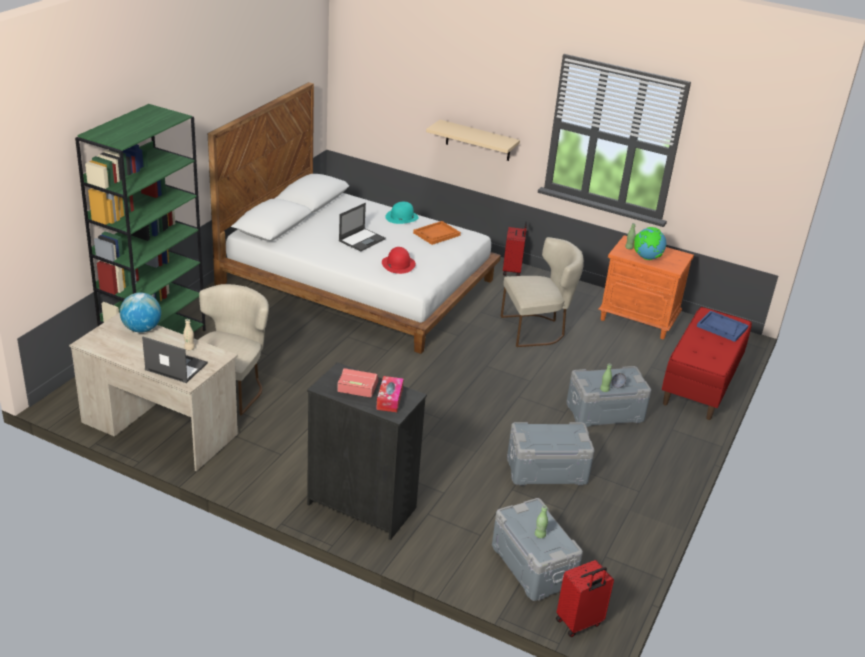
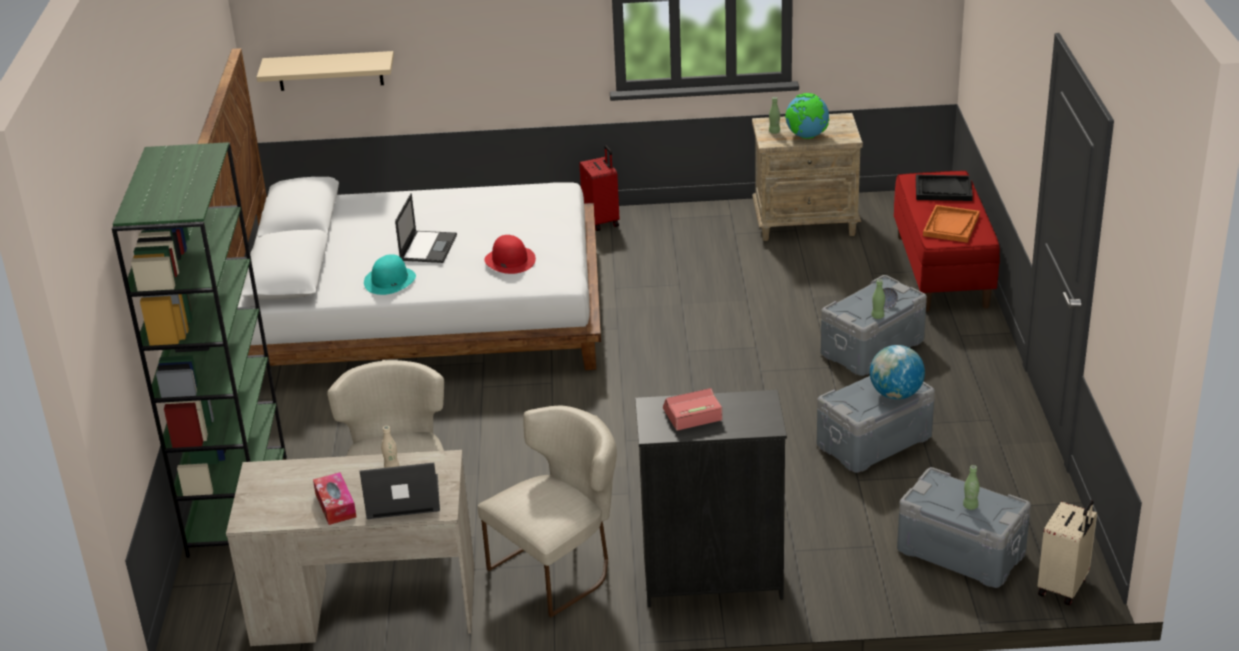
camera: 25 degrees left, 0 degrees up
globe [120,292,161,333] -> globe moved to [870,345,925,400]
tissue box [376,376,404,412] -> tissue box moved to [313,472,357,525]
turquoise hat [385,202,419,224] -> turquoise hat moved to [364,254,416,295]
orange tray [413,221,461,245] -> orange tray moved to [923,205,980,243]
beige shelf [426,120,520,161] -> beige shelf moved to [257,51,394,91]
beige chair [501,237,584,347] -> beige chair moved to [478,406,617,617]
red suitcase [556,560,614,637] -> beige suitcase [1038,500,1097,605]
orange nightstand [599,235,694,339] -> beige nightstand [752,113,863,241]
blue tray [697,311,749,342] -> black tray [916,175,973,201]

